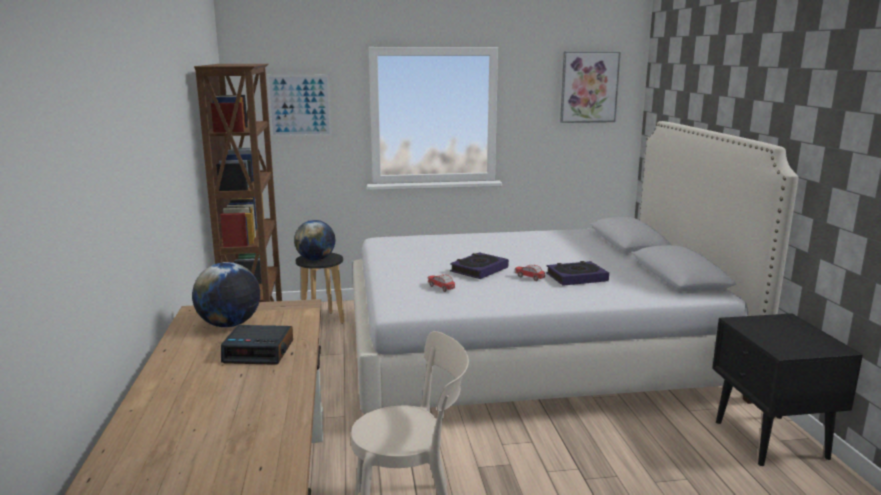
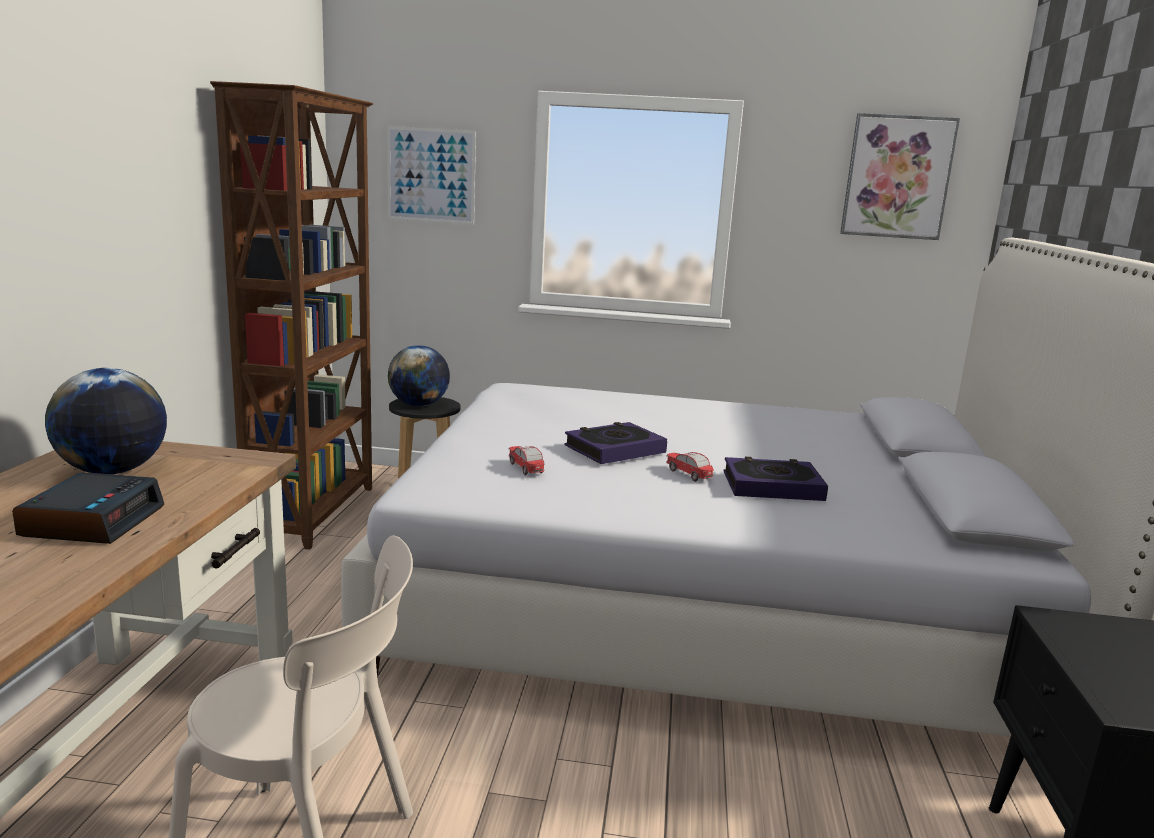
camera: 15 degrees right, 0 degrees up
alarm clock [221,325,293,365] -> alarm clock turned 105 degrees counterclockwise [12,472,164,544]

